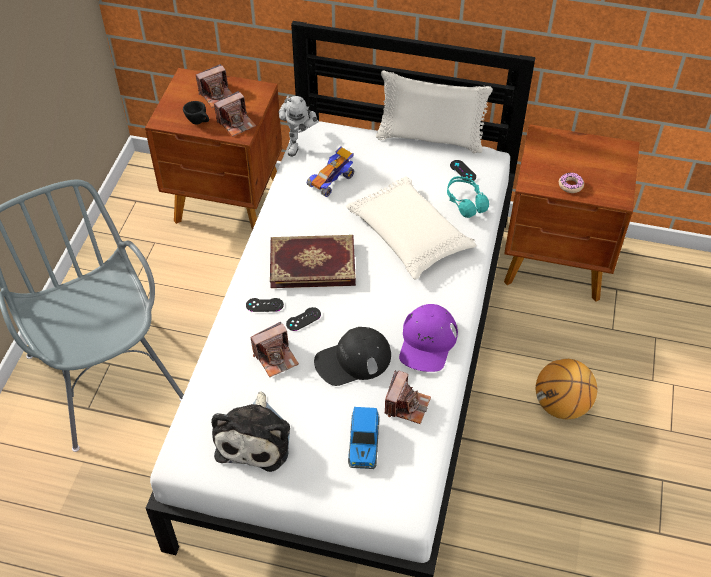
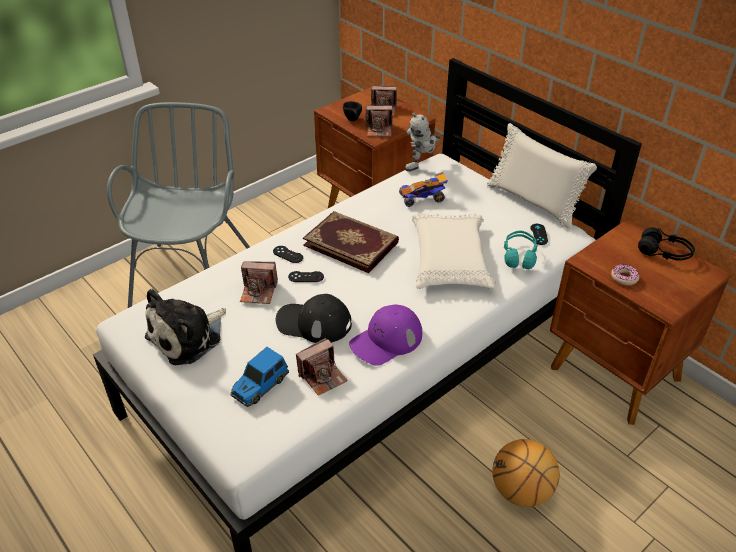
camera: 35 degrees right, 10 degrees down
none -> black headphones [638,227,695,261]

